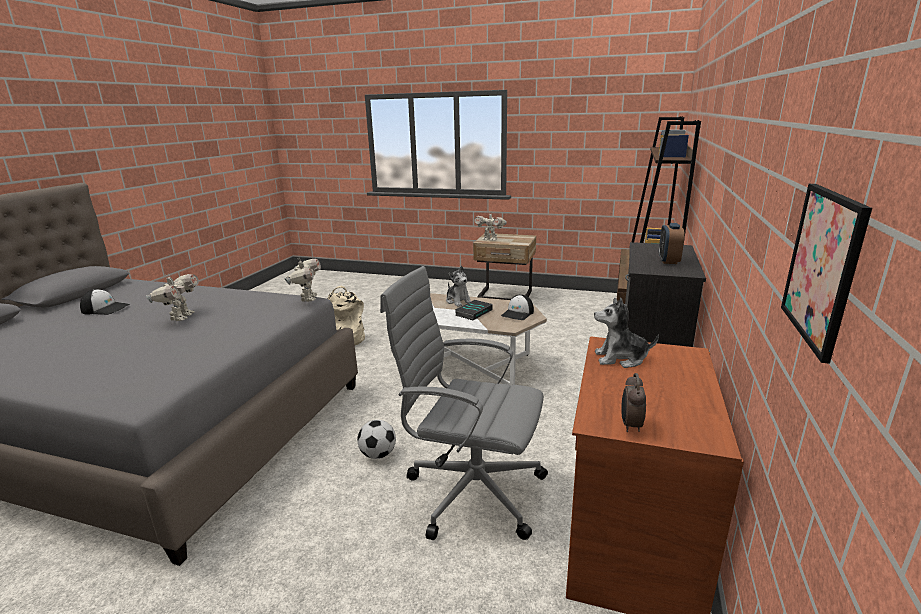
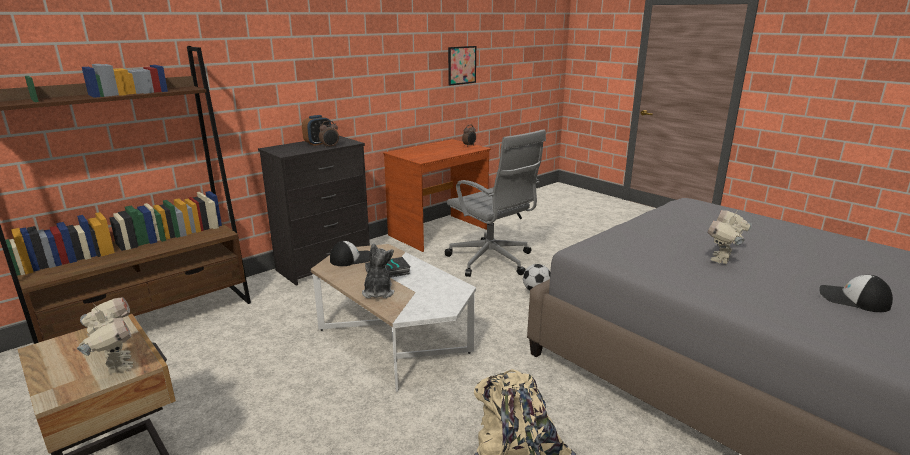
camera: 150 degrees left, 0 degrees up
toy robot [285,258,321,302] -> none
plush toy [594,298,659,368] -> none
none -> alarm clock [319,121,339,148]

